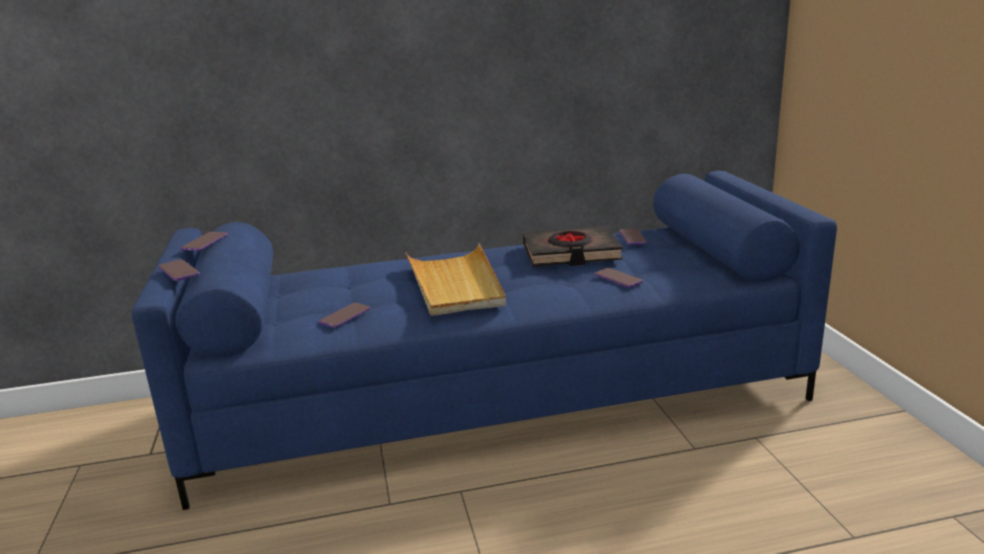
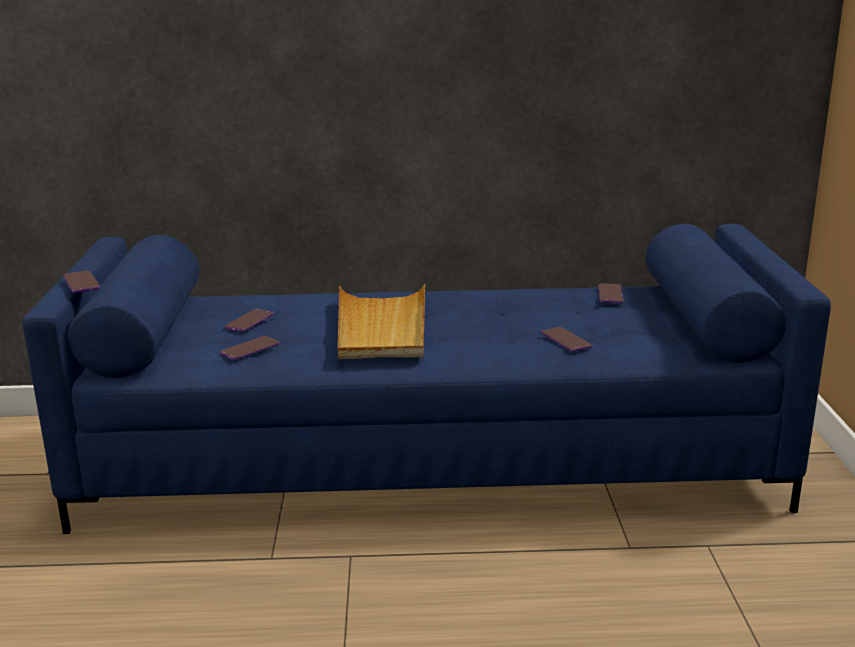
camera: 10 degrees right, 0 degrees up
phone [180,232,228,251] -> phone moved to [225,309,274,332]
black book [523,226,623,267] -> none

